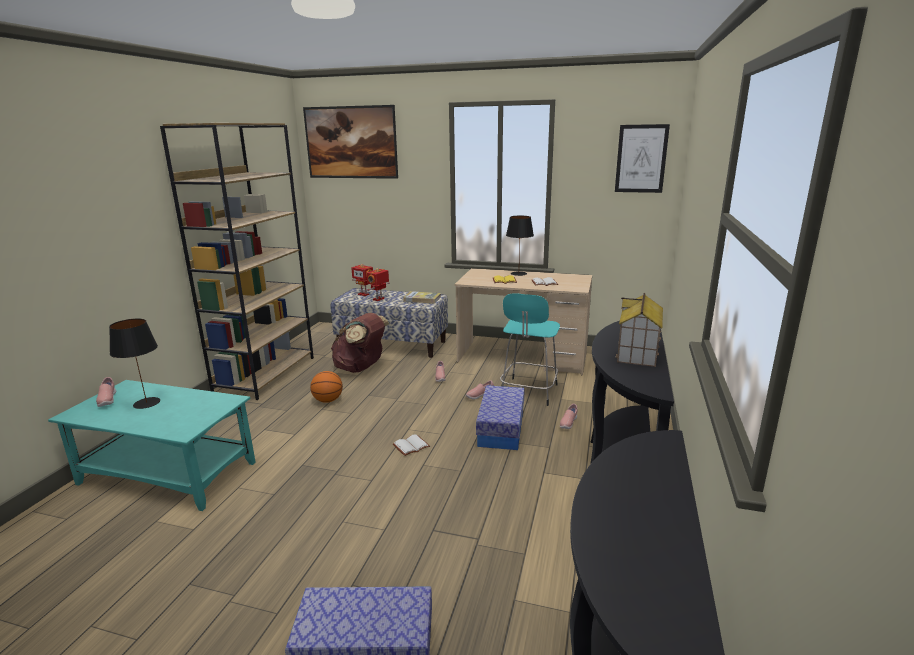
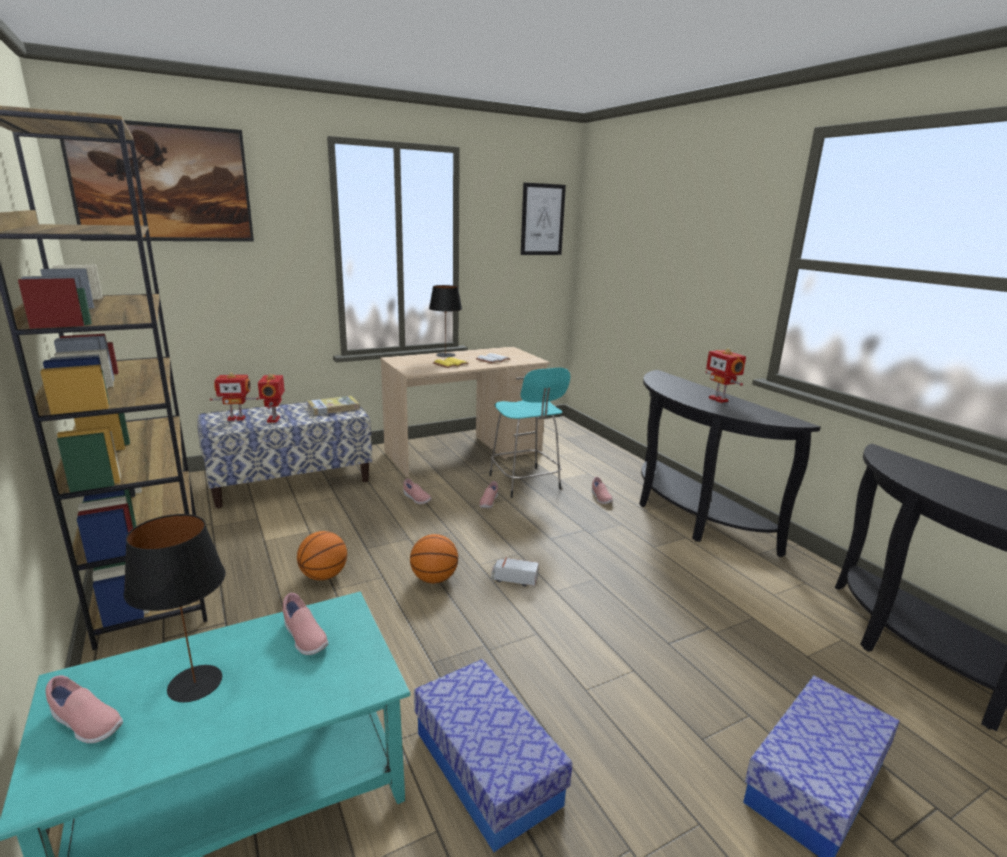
camera: 45 degrees left, 0 degrees up
brown backpack [331,313,390,373] -> none
white book [393,434,430,456] -> toy truck [491,557,539,587]
storage box [476,385,525,450] -> storage box moved to [414,659,573,852]
toy house [615,293,663,367] -> toy robot [705,348,746,403]
none -> pink shoe [283,593,328,655]
none -> basketball [410,534,458,583]

